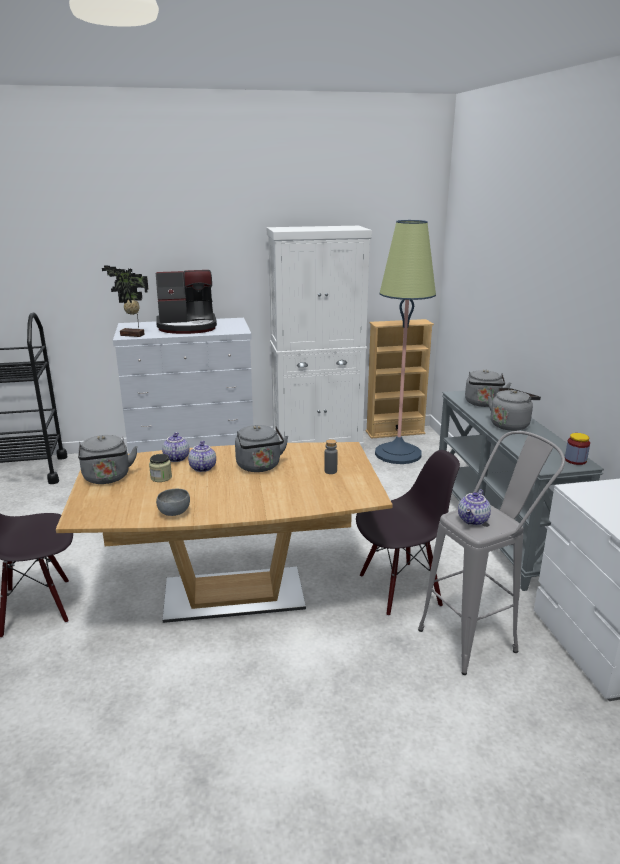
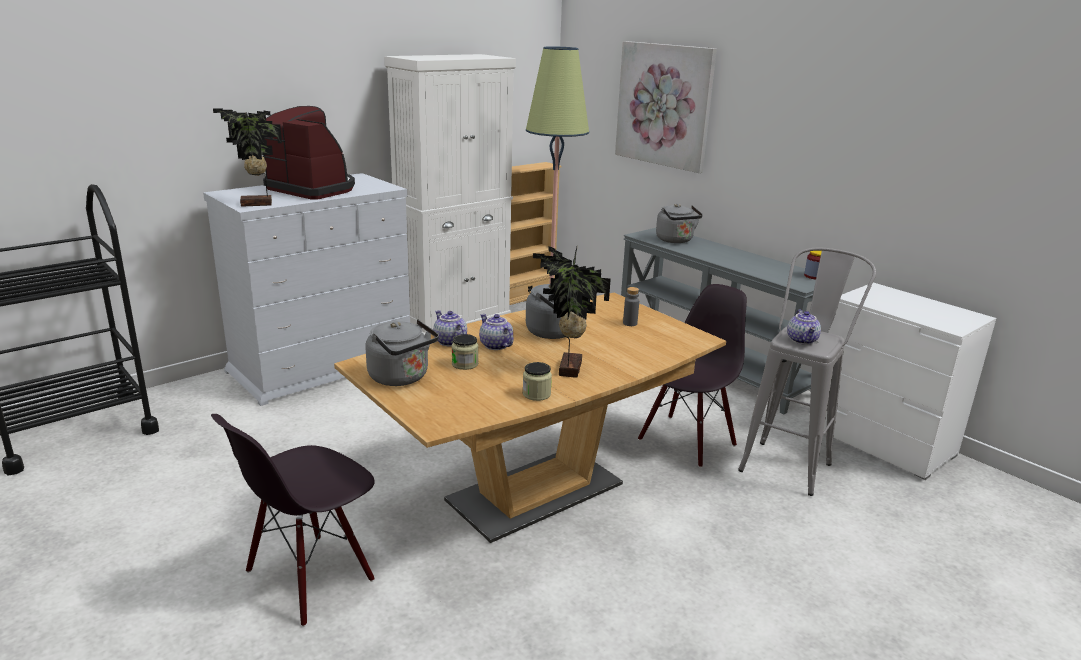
camera: 30 degrees left, 0 degrees up
coffee machine [156,270,217,334] -> coffee machine turned 105 degrees counterclockwise [263,106,355,200]
grey bowl [156,489,190,516] -> jar [523,362,552,401]
grey kettle [488,388,541,431] -> none
none -> potted plant [533,246,611,378]
none -> picture [615,41,717,173]

